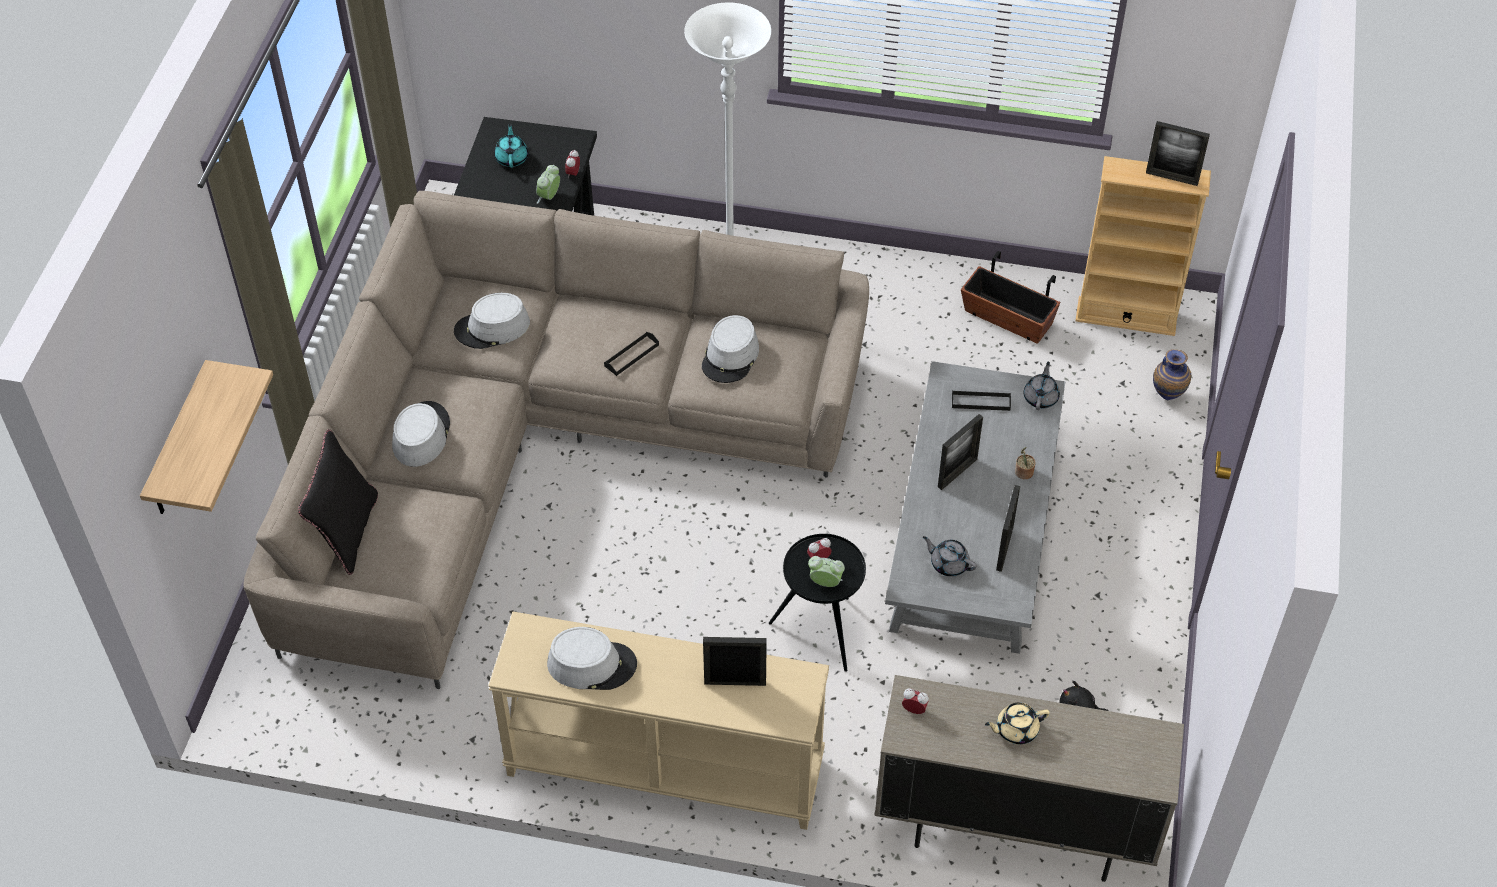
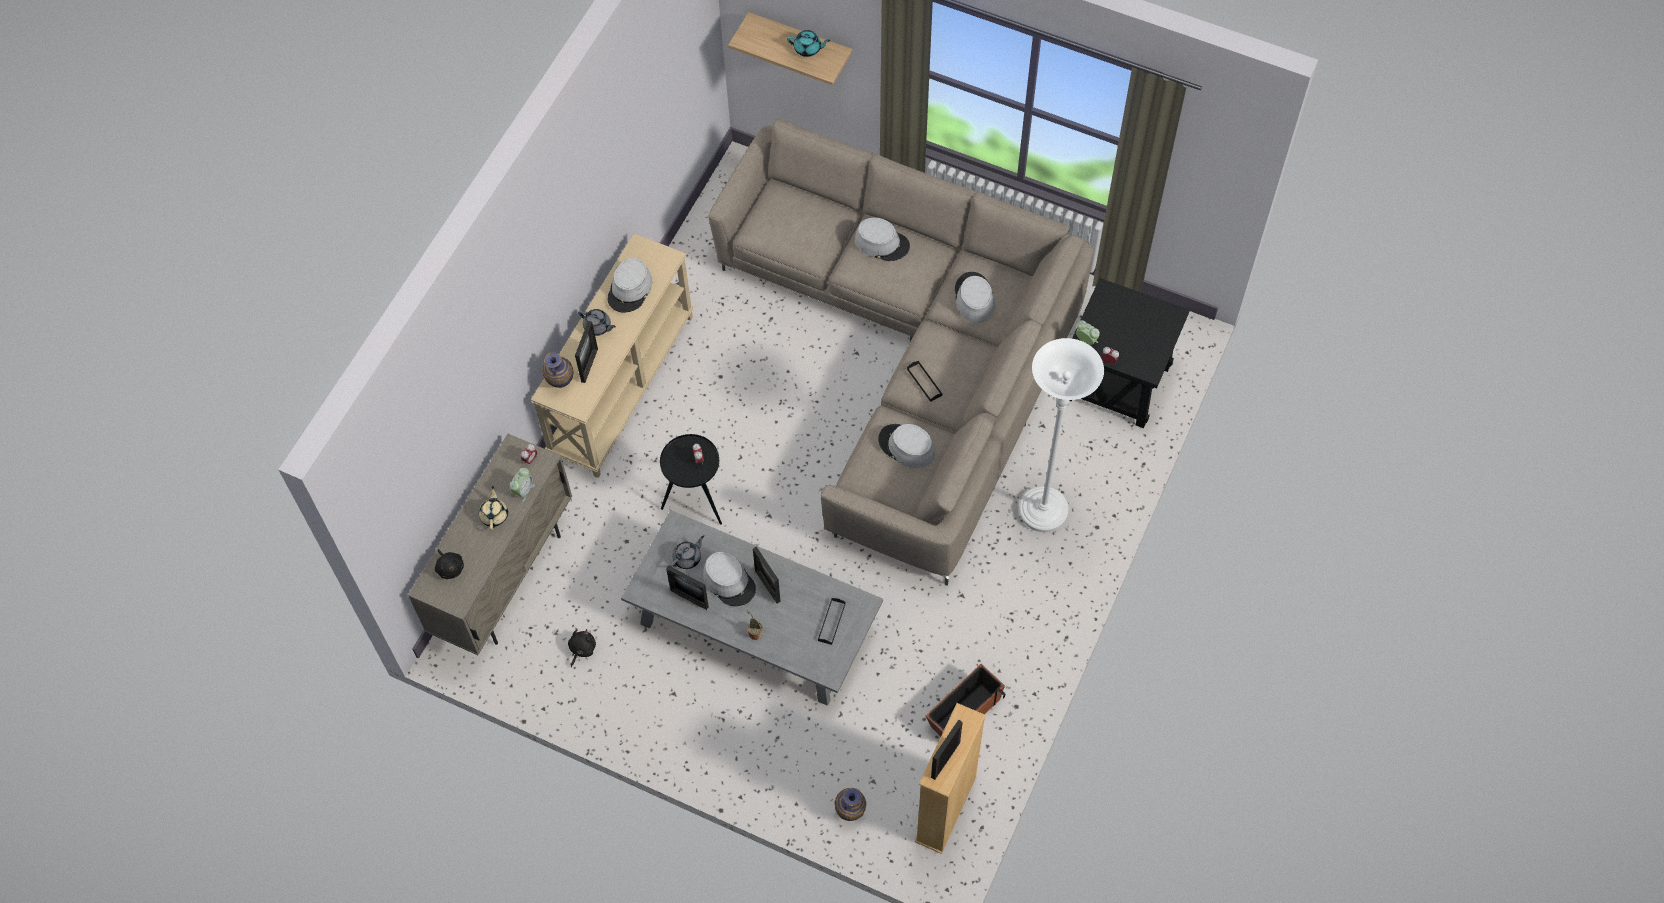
camera: 105 degrees right, 10 degrees up
black pillow [298,429,378,575] -> none
turquoise teapot [494,124,528,168] -> turquoise teapot moved to [787,30,830,57]
alarm clock [808,556,845,587] -> alarm clock moved to [510,468,535,502]
grey teapot [1024,361,1060,410] -> grey teapot moved to [578,309,616,336]
none -> black plush toy [435,549,464,579]
none -> vase [542,353,573,388]
none -> grey hat [703,552,756,606]

